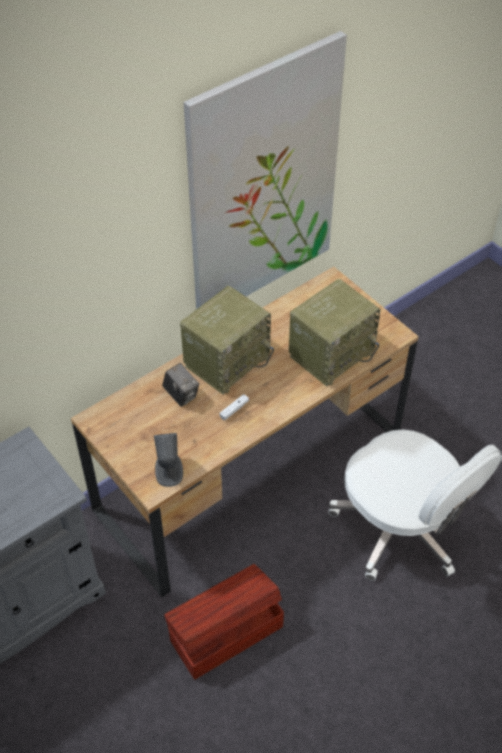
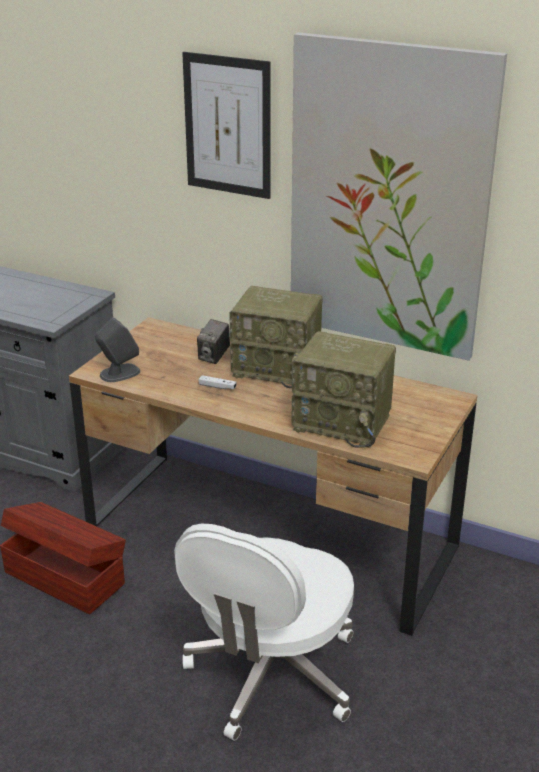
camera: 65 degrees right, 20 degrees down
none -> picture [182,52,271,199]

